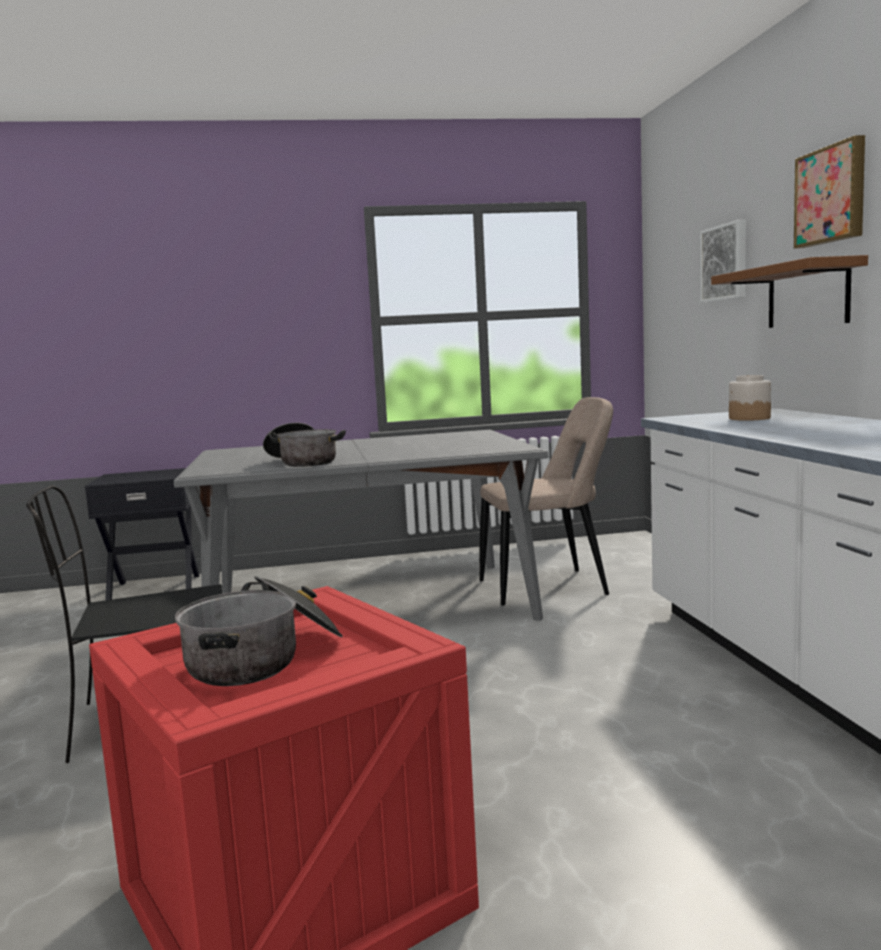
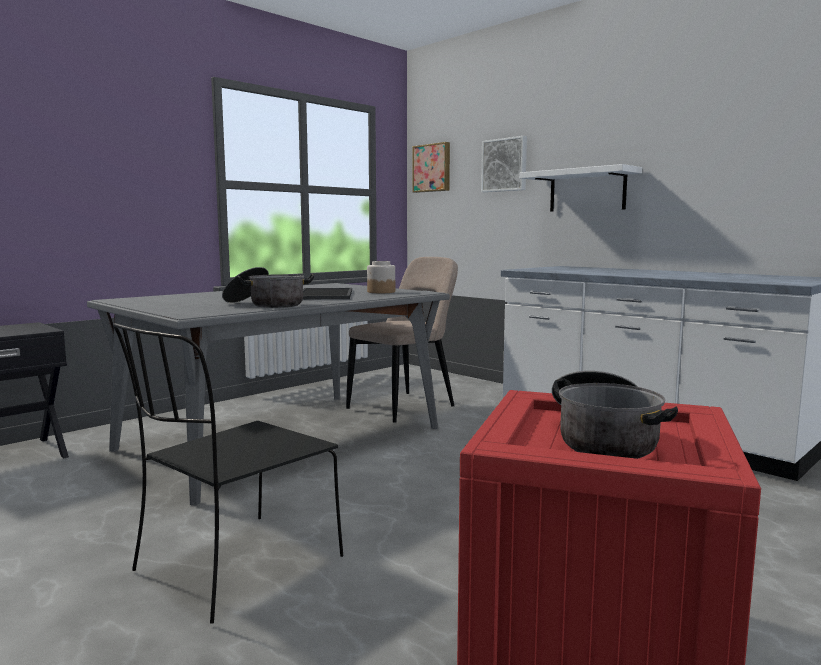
camera: 35 degrees left, 0 degrees up
brown shelf [711,255,868,328] -> white shelf [519,164,642,211]
jar [729,375,771,421] -> jar moved to [367,261,395,293]
picture [794,135,865,249] -> picture moved to [413,142,450,193]
none -> tray [303,288,352,300]

